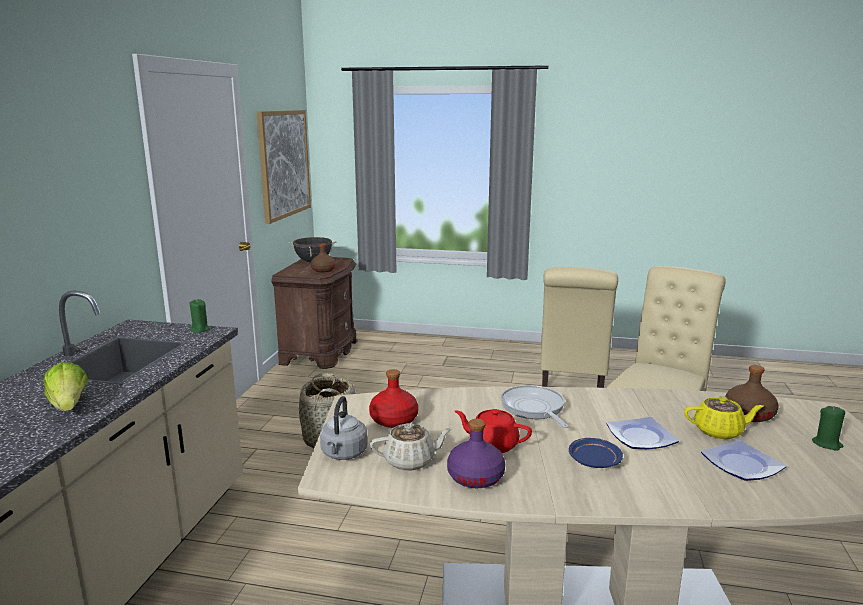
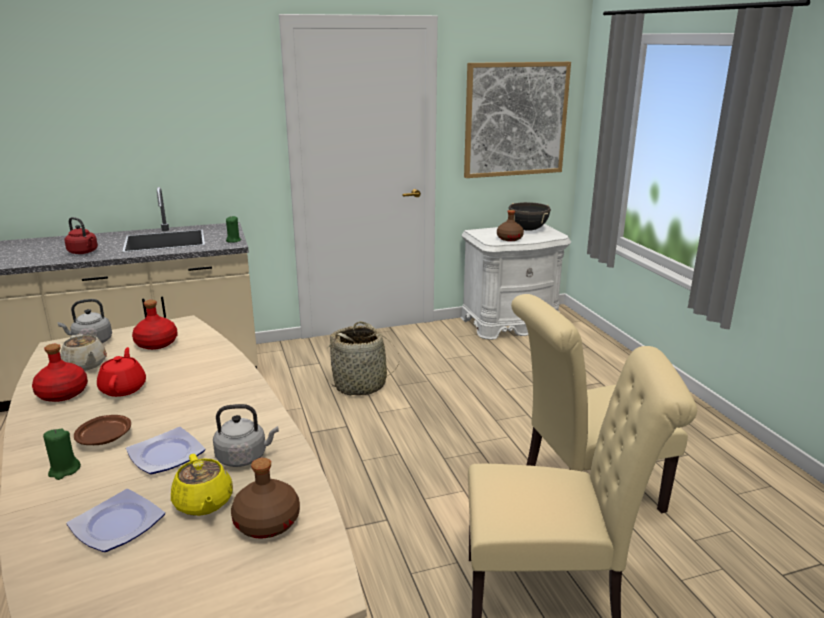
camera: 60 degrees right, 5 degrees up
lettuce [43,362,88,411] -> red kettle [64,217,98,254]
brown nightstand [271,257,357,369] -> white nightstand [460,224,571,340]
purple bottle [447,419,505,488] -> red bottle [32,344,88,402]
frying pan [501,385,569,428] -> none
blue plate [569,438,623,468] -> brown plate [74,415,131,445]
green candle [812,406,845,451] -> green candle moved to [43,429,81,480]
none -> grey kettle [213,404,279,467]

